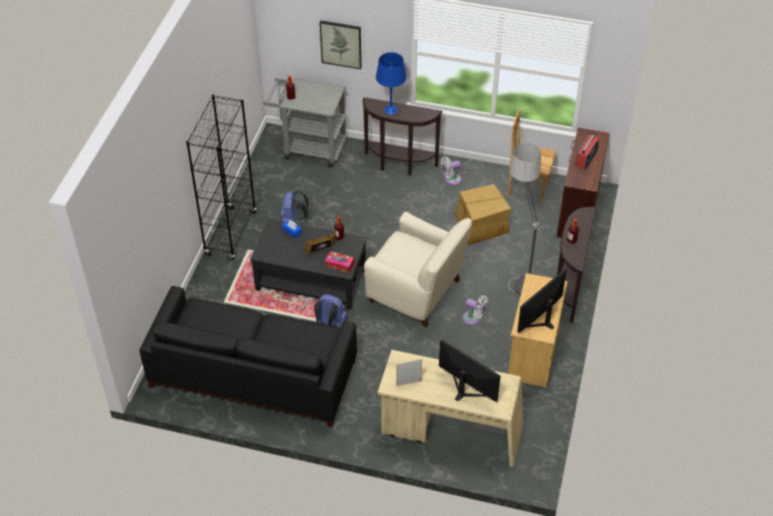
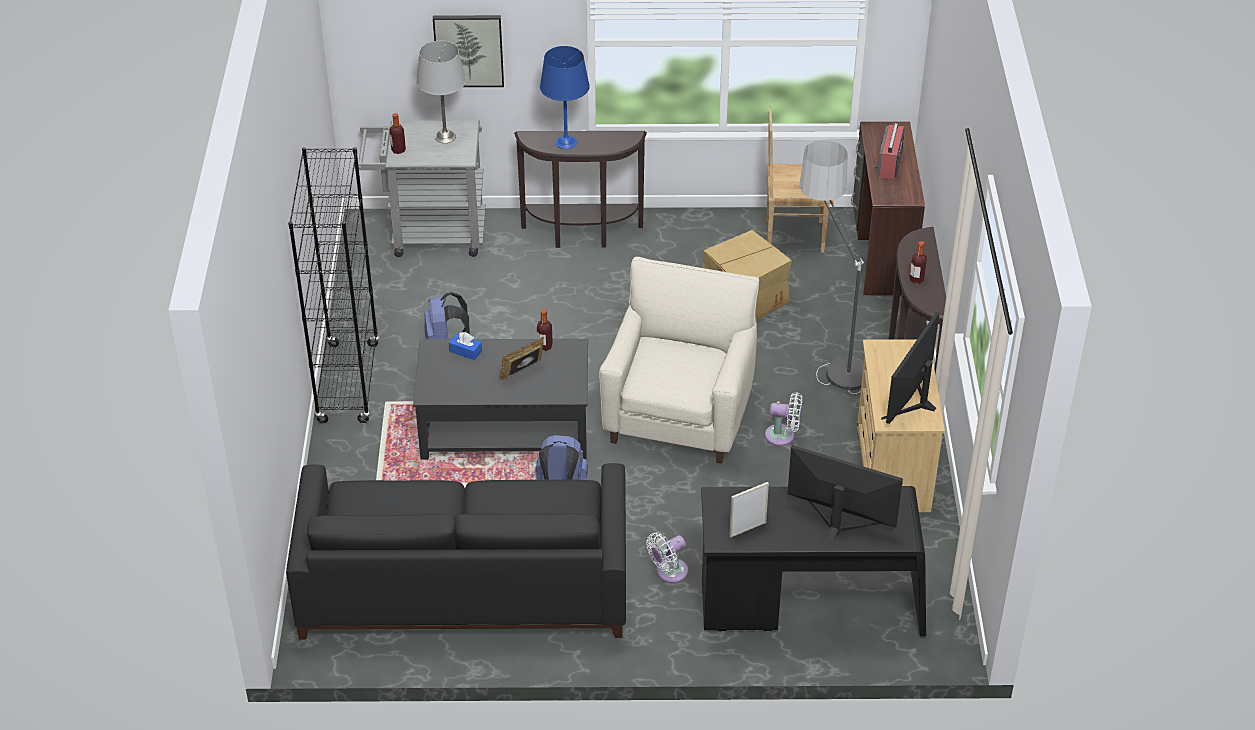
camera: 15 degrees left, 5 degrees down
tissue box [325,251,354,273] -> none
beige armchair [364,212,472,328] -> beige armchair turned 90 degrees counterclockwise [599,257,759,464]
beige desk [378,350,523,467] -> black desk [701,486,926,636]
white fan [441,156,461,185] -> white fan moved to [646,532,688,583]
none -> grey table lamp [416,41,466,143]

